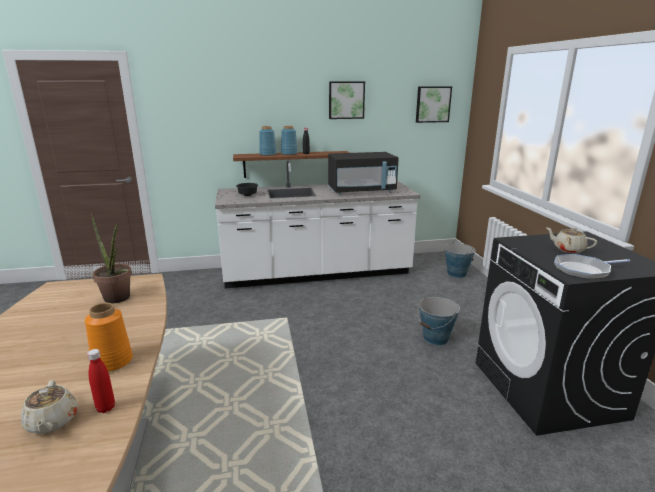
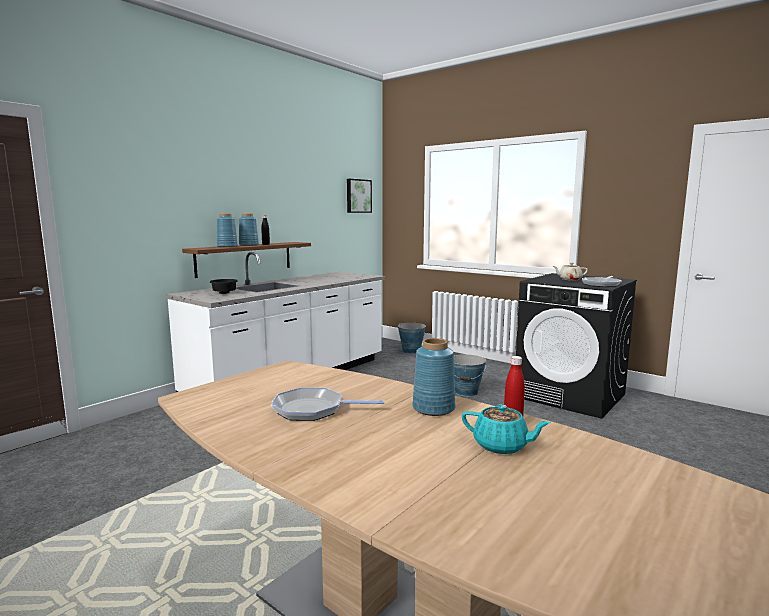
camera: 40 degrees left, 10 degrees down
beige teapot [21,380,78,434] -> turquoise teapot [462,404,550,454]
orange vase [85,303,133,372] -> blue vase [412,338,455,416]
potted plant [91,213,132,304] -> none
black microwave [328,152,399,194] -> none
picture [329,81,365,119] -> none
none -> frying pan [271,388,384,421]

